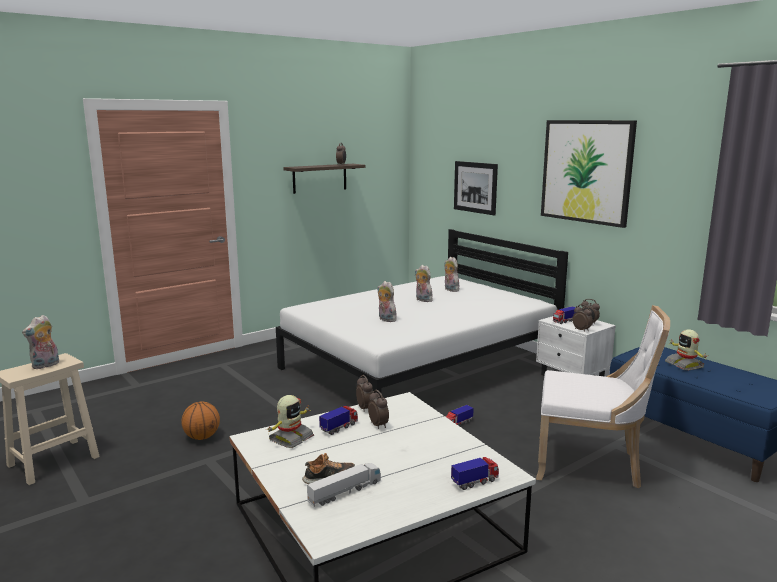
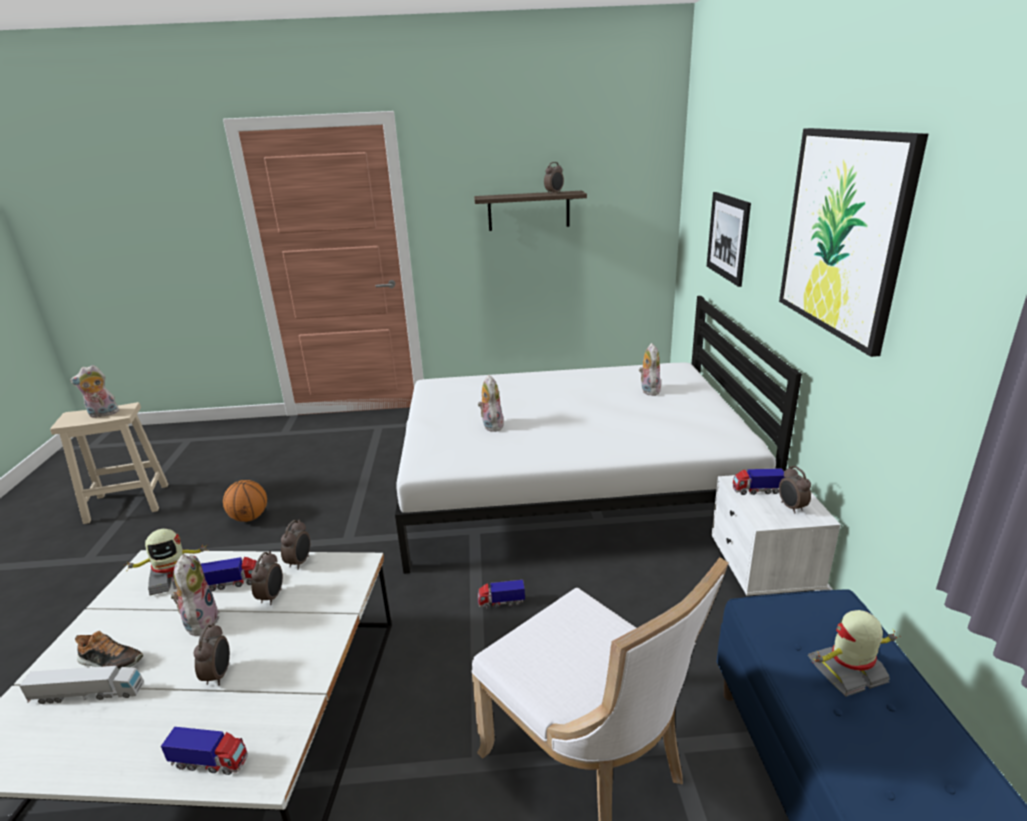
camera: 35 degrees right, 10 degrees up
plush toy [415,265,435,302] -> plush toy moved to [171,554,219,636]
alarm clock [572,304,593,332] -> alarm clock moved to [194,623,230,685]
toy robot [665,329,707,371] -> toy robot turned 60 degrees clockwise [808,610,901,697]

